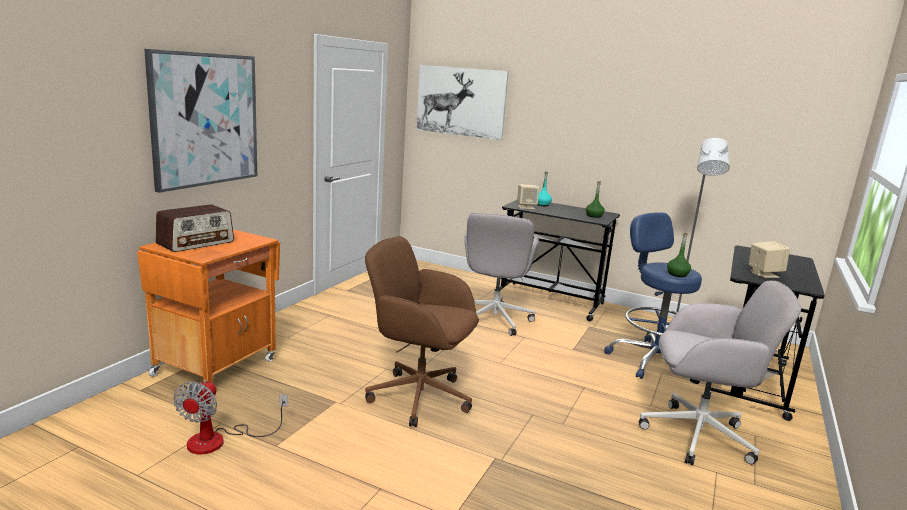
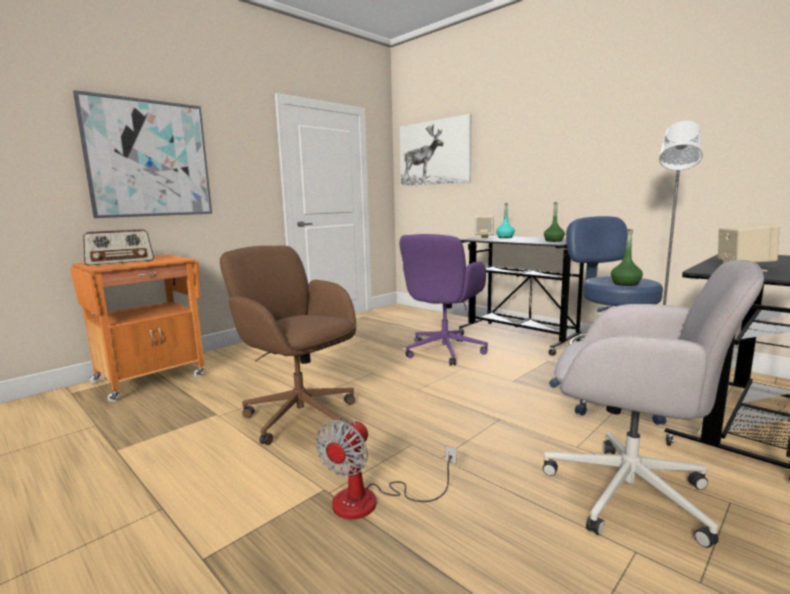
camera: 20 degrees right, 5 degrees down
fan [173,380,288,454] -> fan moved to [316,419,456,519]
grey office chair [464,213,539,336] -> purple office chair [399,234,488,366]

